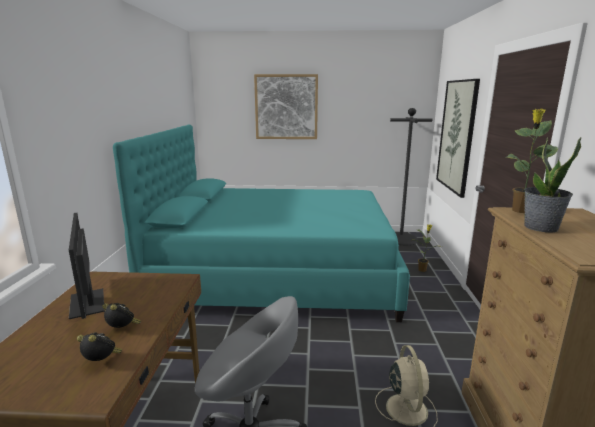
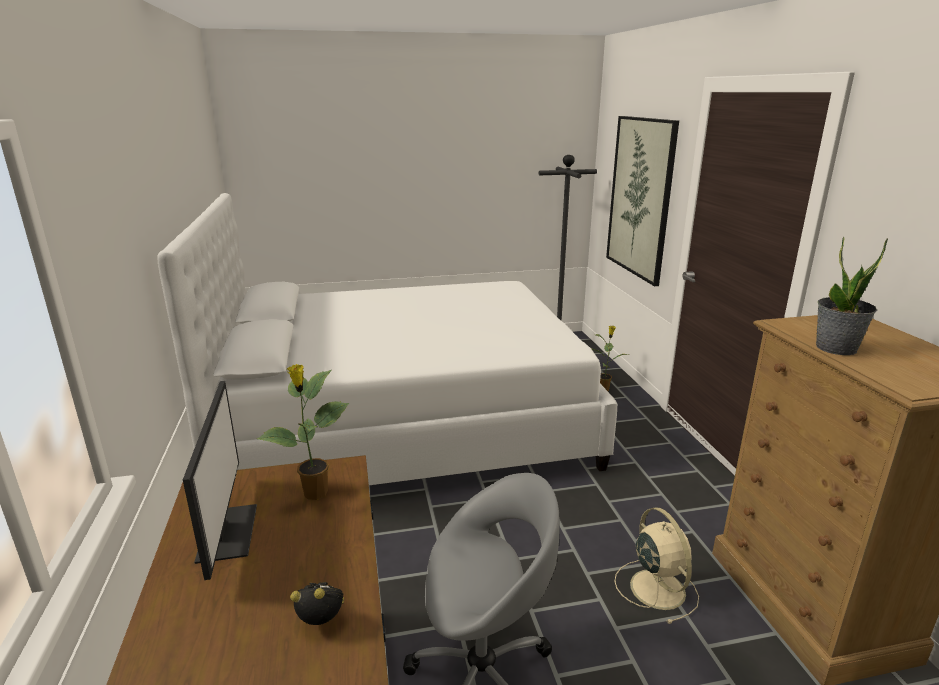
camera: 15 degrees left, 5 degrees up
monitor [69,213,105,319] -> monitor turned 150 degrees counterclockwise [183,381,257,580]
alarm clock [102,303,141,328] -> none
turquoise bed [113,124,410,322] -> white bed [157,193,617,485]
picture [254,74,318,139] -> none
potted plant [506,109,558,213] -> potted plant moved to [257,364,349,500]

